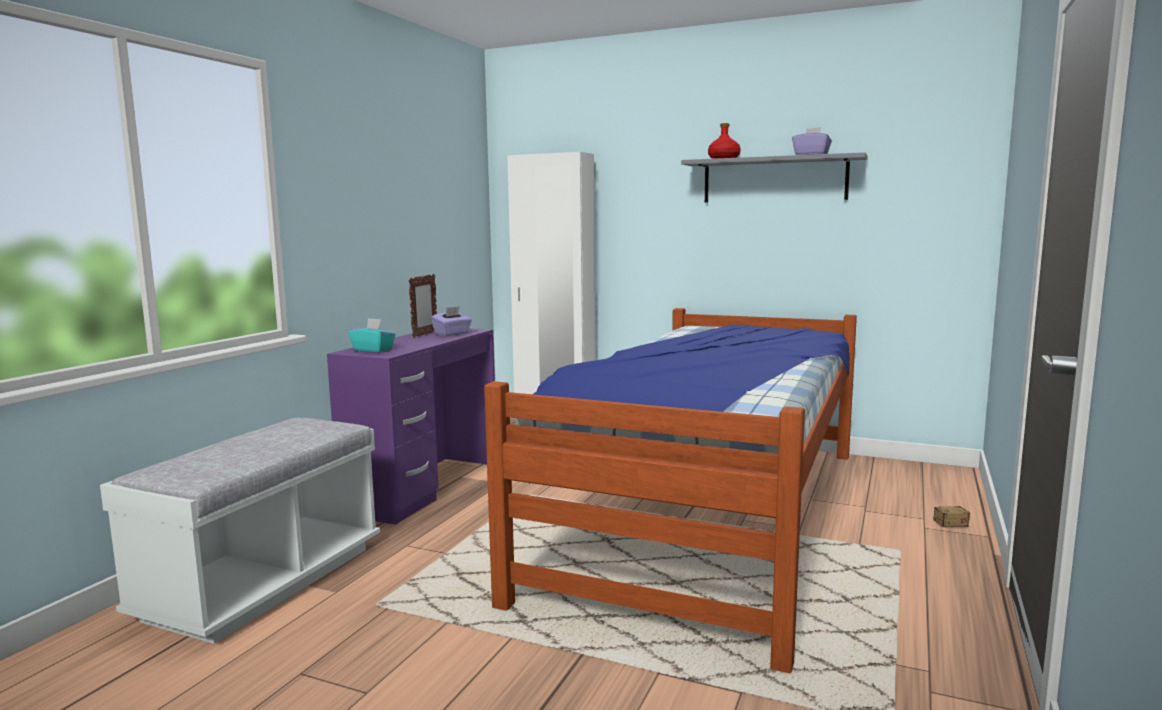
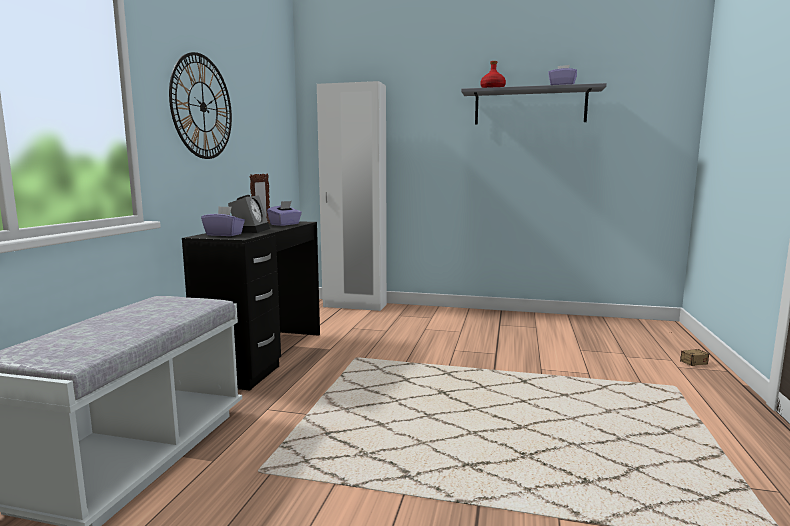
camera: 10 degrees left, 0 degrees up
purple desk [327,328,495,525] -> black desk [182,221,320,391]
turquoise tissue box [348,318,396,352] -> purple tissue box [201,206,245,236]
bed [484,308,857,673] -> none
none -> wall clock [169,52,232,159]
none -> alarm clock [228,195,270,233]

